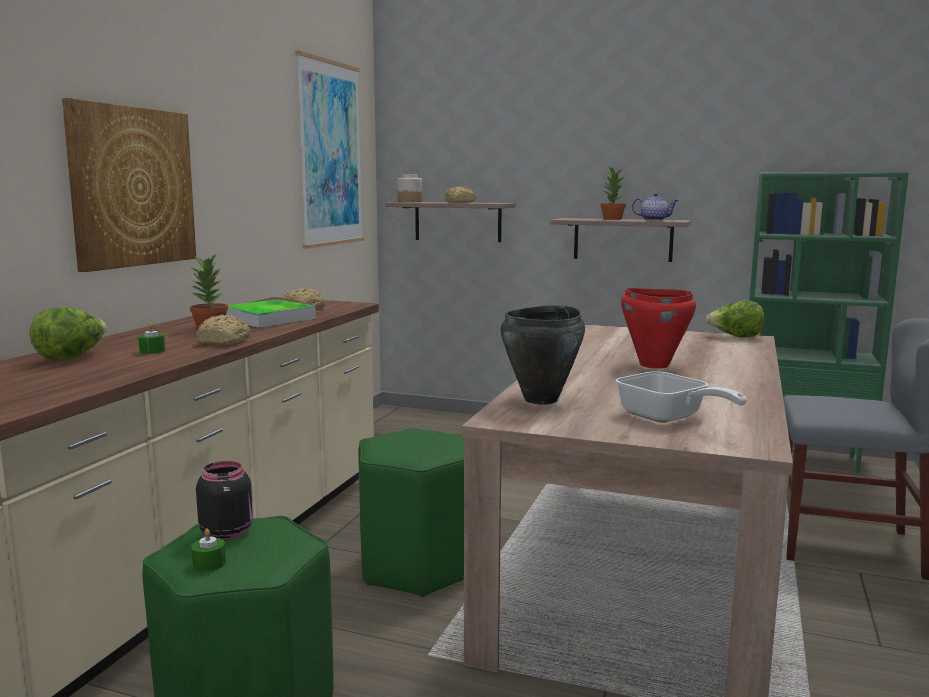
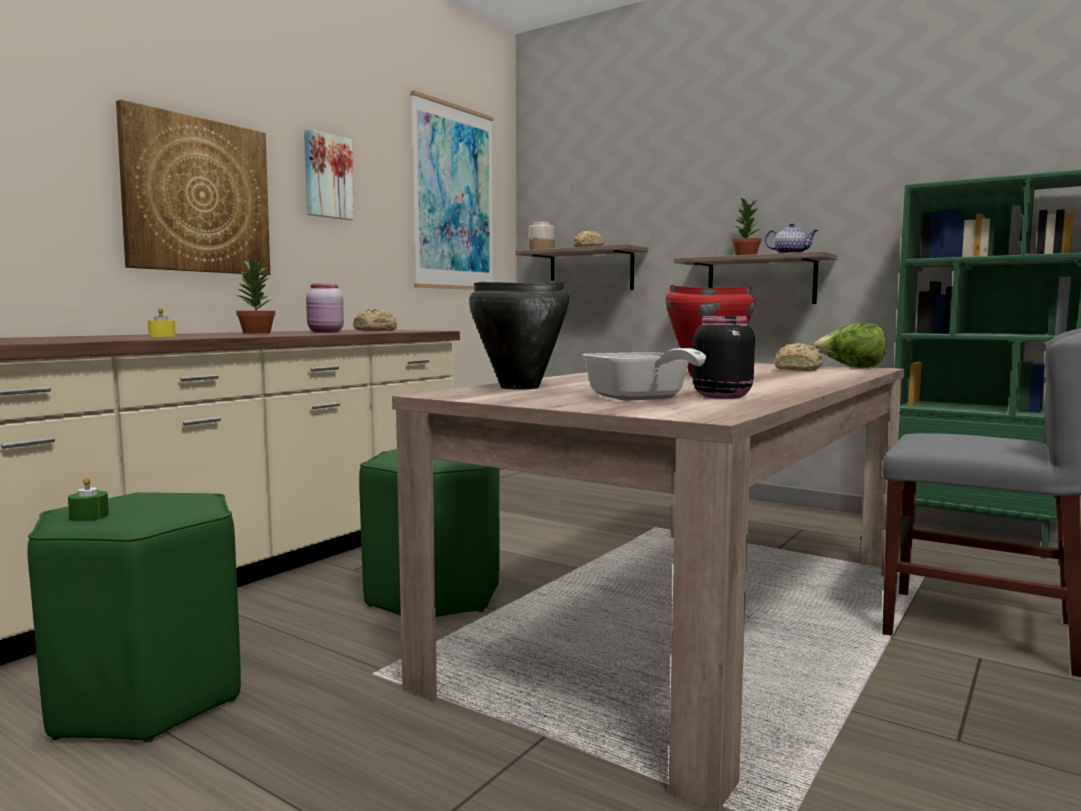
camera: 15 degrees right, 5 degrees down
lettuce [29,307,107,360] -> none
green candle [138,323,165,354] -> yellow candle [148,307,176,337]
bread [196,315,251,345] -> bread moved to [775,343,823,371]
black jar [196,461,253,541] -> black jar moved to [692,316,755,399]
tray [226,299,316,328] -> pink jar [306,283,344,333]
none -> picture [304,129,354,220]

